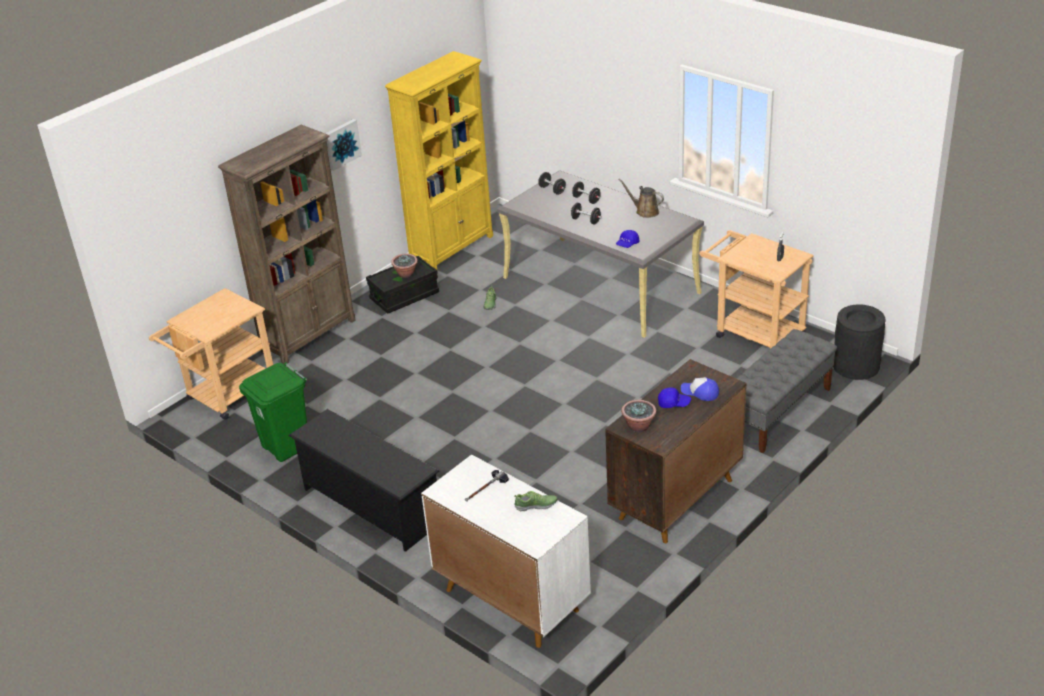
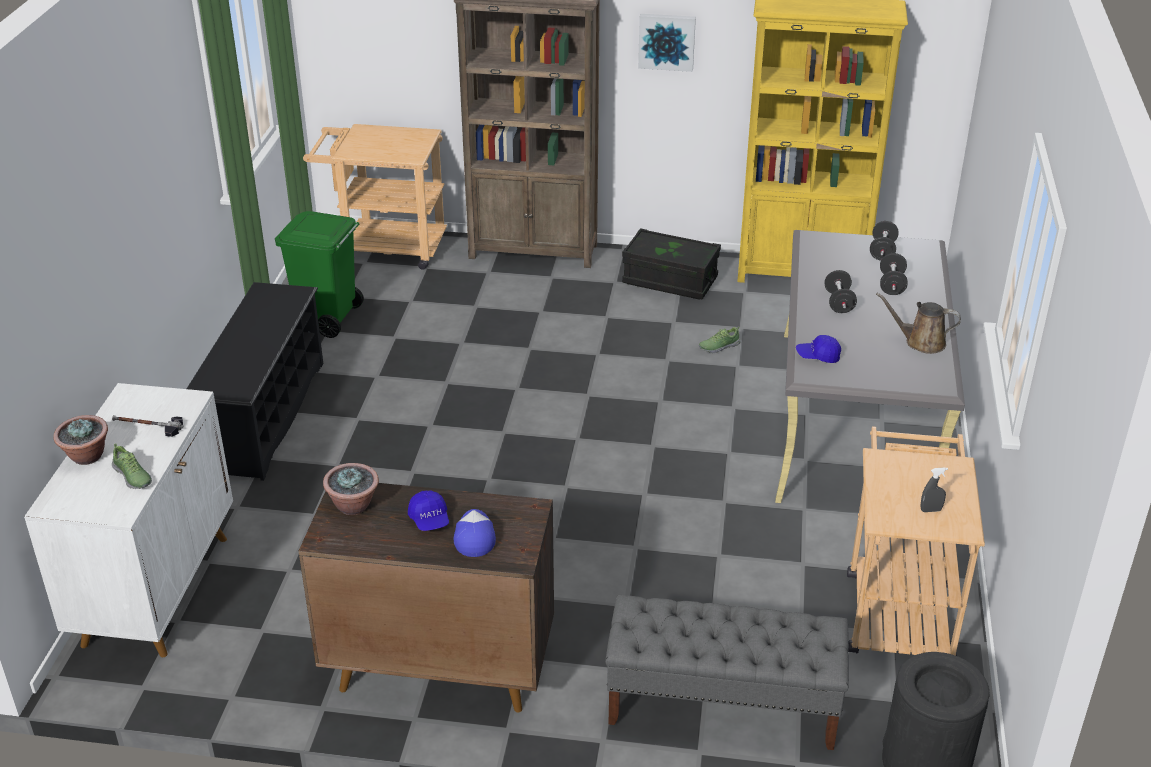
camera: 55 degrees right, 0 degrees up
potted plant [391,254,418,278] -> potted plant moved to [53,415,108,465]
brown watering can [619,179,664,218] -> brown watering can turned 75 degrees counterclockwise [876,293,961,354]

